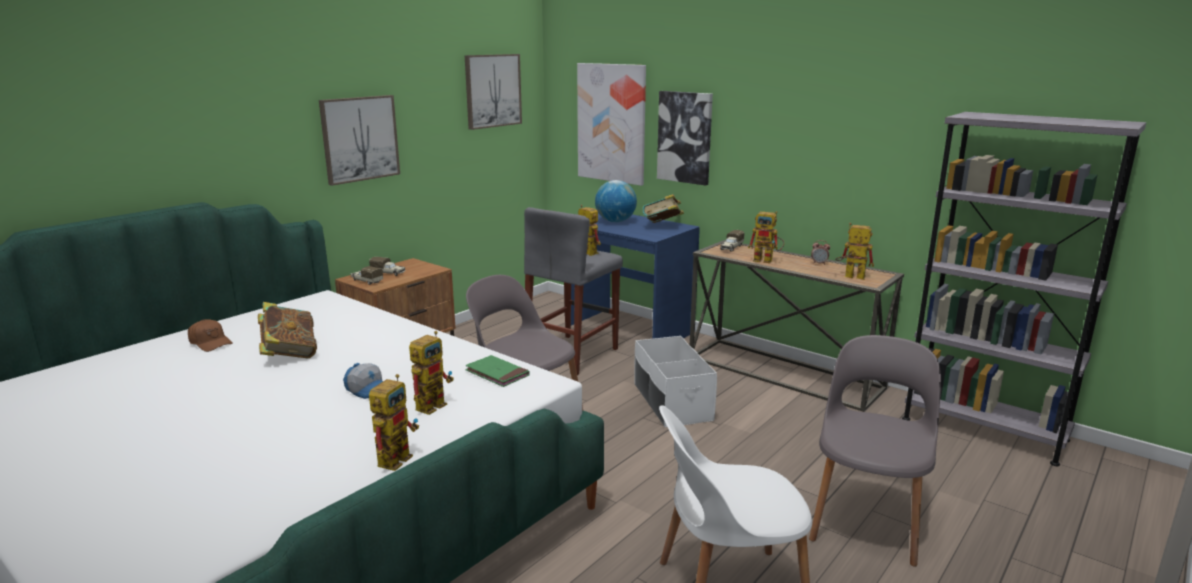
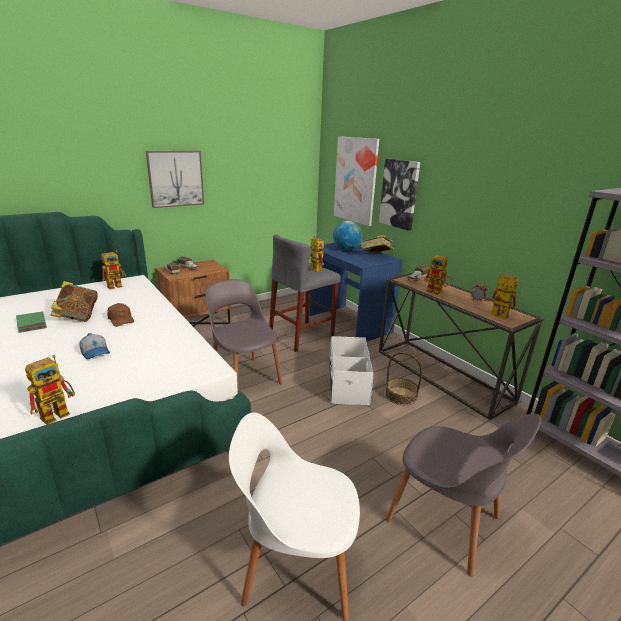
camera: 15 degrees right, 5 degrees up
brown cap [188,319,233,352] -> brown cap moved to [107,303,134,327]
toy robot [409,331,454,415] -> toy robot moved to [101,250,126,290]
picture [465,54,522,130] -> none
green book [465,355,530,387] -> green book moved to [16,312,47,333]
grey chair [809,335,941,567] -> grey chair turned 90 degrees clockwise [386,413,541,577]
none -> basket [385,352,422,405]

